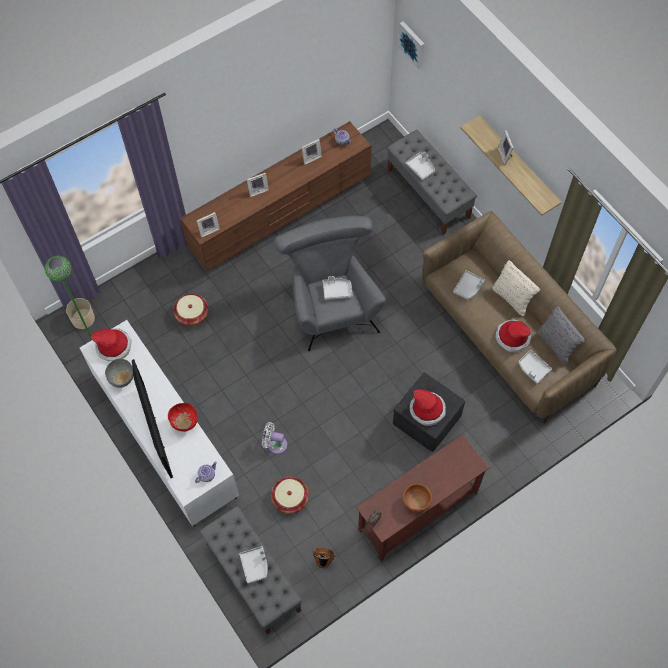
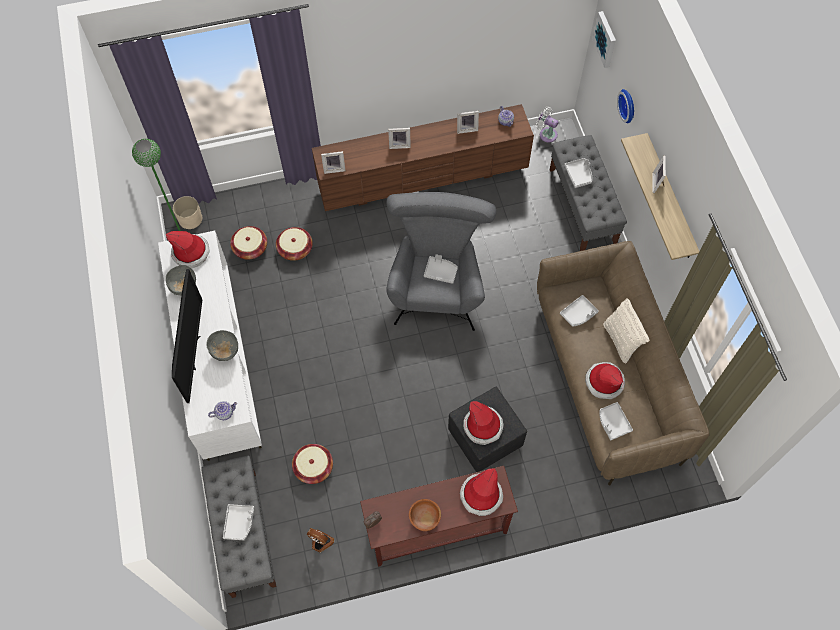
camera: 20 degrees right, 0 degrees up
red bowl [168,403,198,432] -> grey bowl [207,330,238,361]
white fan [262,422,287,454] -> white fan moved to [536,107,559,143]
grey pillow [538,306,585,364] -> none
none -> basket [230,226,267,260]
none -> hat [460,468,503,516]
none -> wall clock [617,89,634,123]

